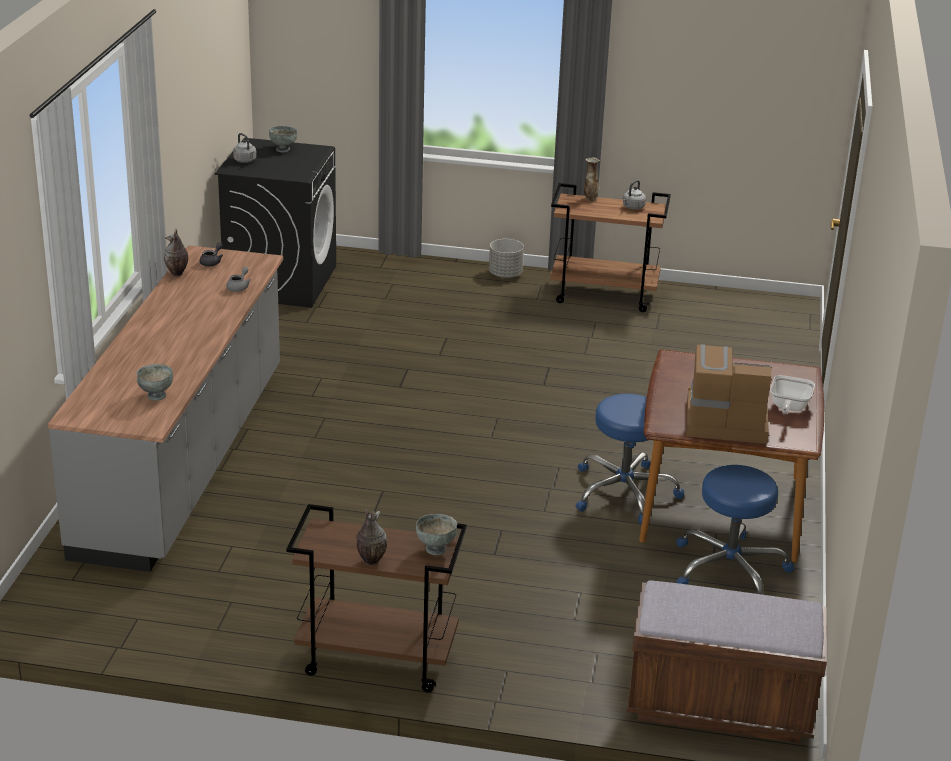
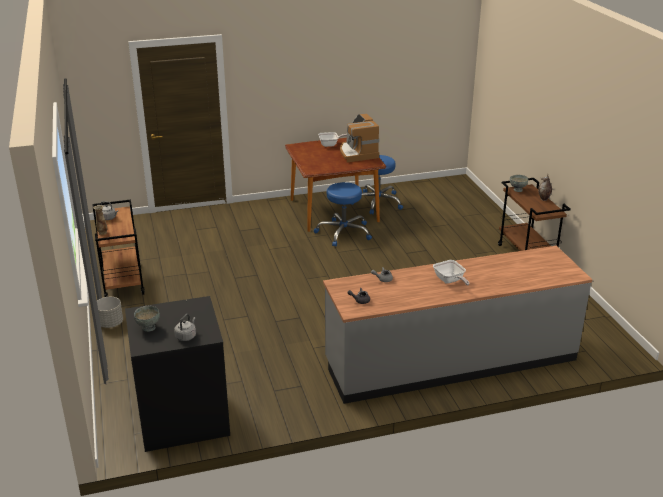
camera: 115 degrees left, 0 degrees up
grey bowl [137,364,173,401] -> none
vase [164,229,188,277] -> none
brown bench [626,581,827,743] -> none
none -> frying pan [433,260,470,285]

